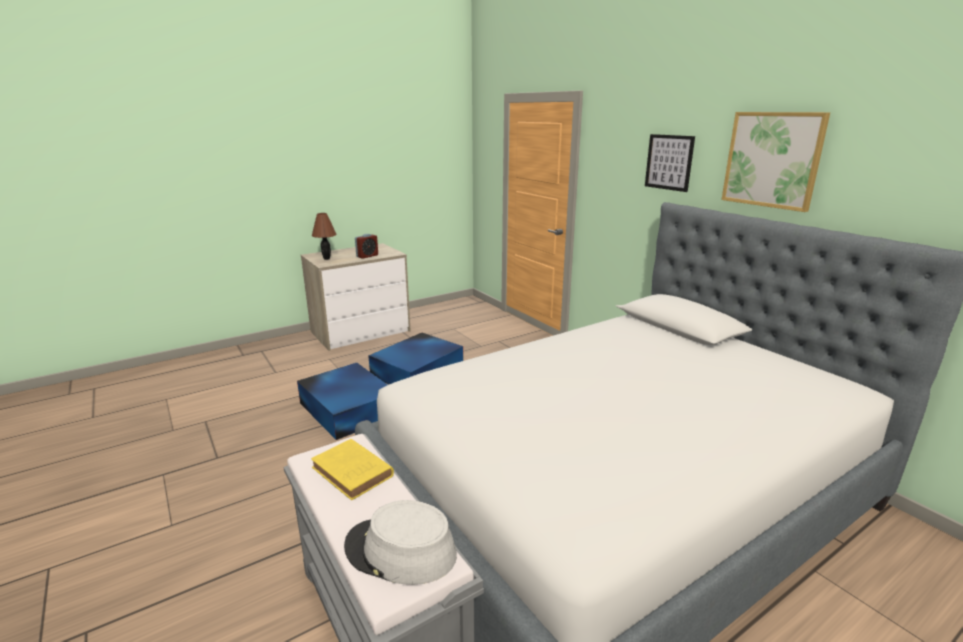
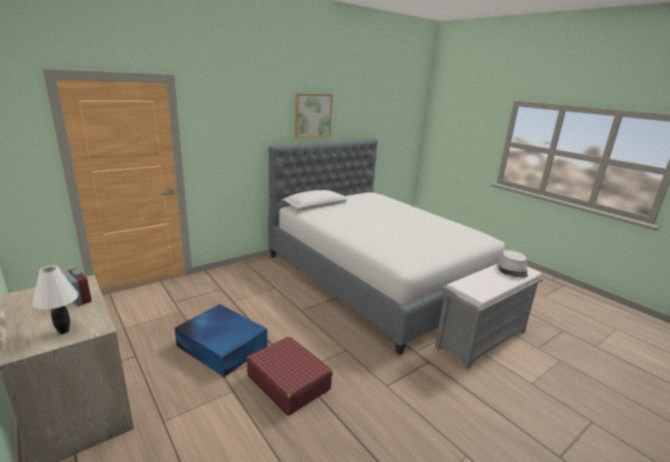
camera: 95 degrees left, 0 degrees up
blue storage box [297,363,387,440] -> red suitcase [247,336,333,416]
yellow book [311,439,394,500] -> none
brown table lamp [312,213,337,260] -> white table lamp [33,266,79,334]
picture [645,134,695,192] -> none

